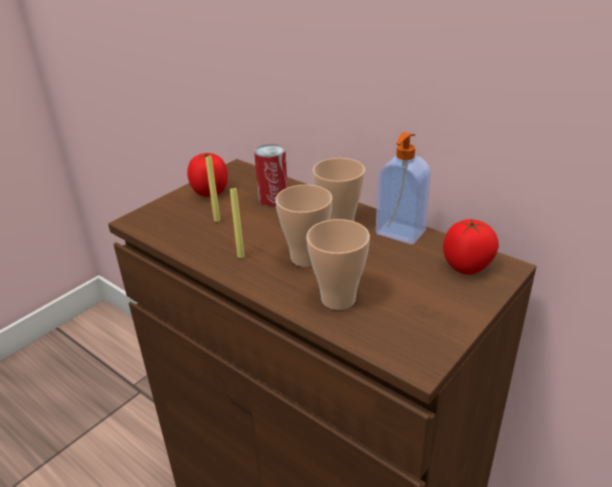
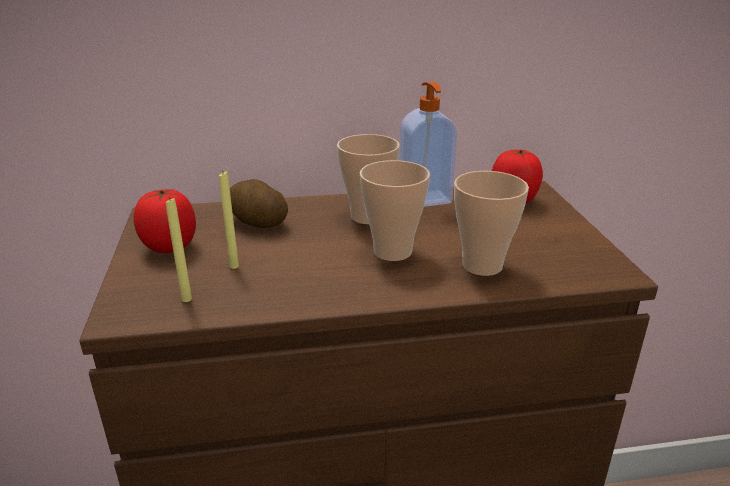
camera: 50 degrees left, 5 degrees down
yellow candle [230,188,245,258] -> yellow candle moved to [166,197,192,302]
can [254,144,288,206] -> potato [230,179,288,228]

